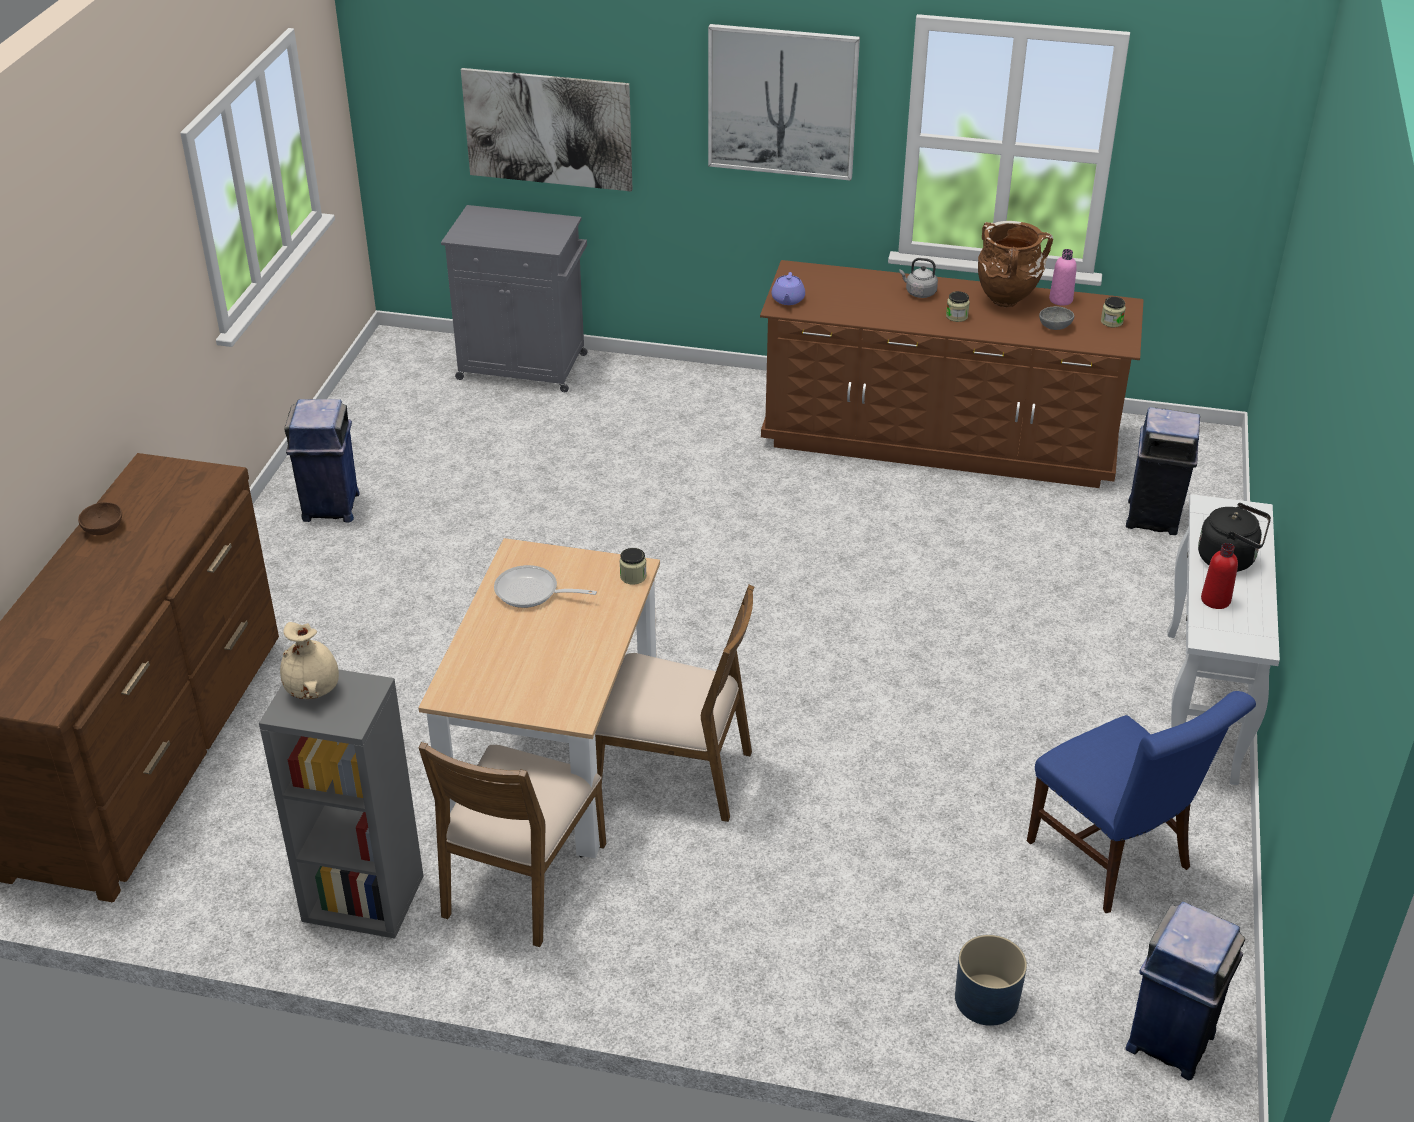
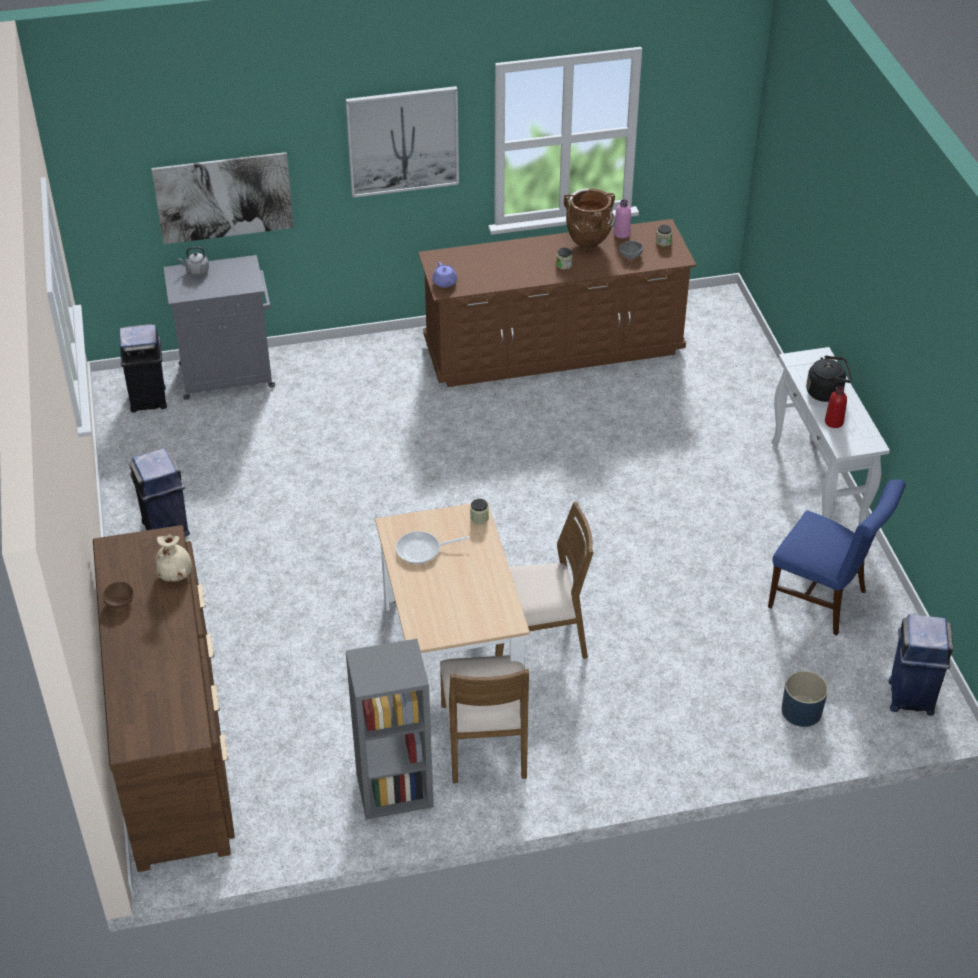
camera: 25 degrees left, 5 degrees up
beige vase [280,622,339,699] -> beige vase moved to [154,534,192,582]
grey kettle [899,258,938,298] -> grey kettle moved to [178,247,209,275]
blue trash can [1126,407,1200,535] -> blue trash can moved to [119,324,167,412]

